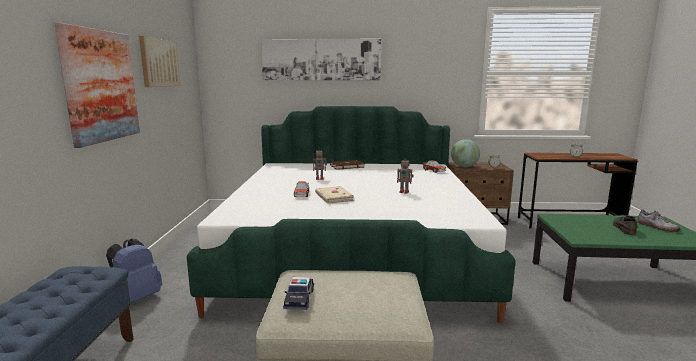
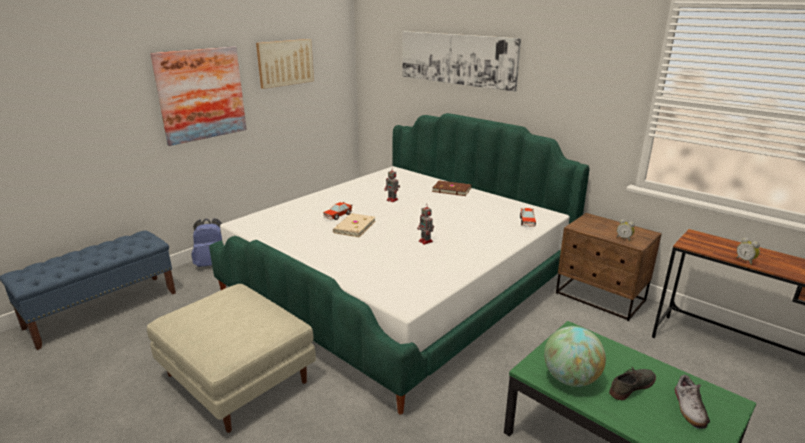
camera: 40 degrees right, 10 degrees up
toy car [283,277,314,310] -> none
globe [451,139,480,167] -> globe moved to [544,326,606,387]

